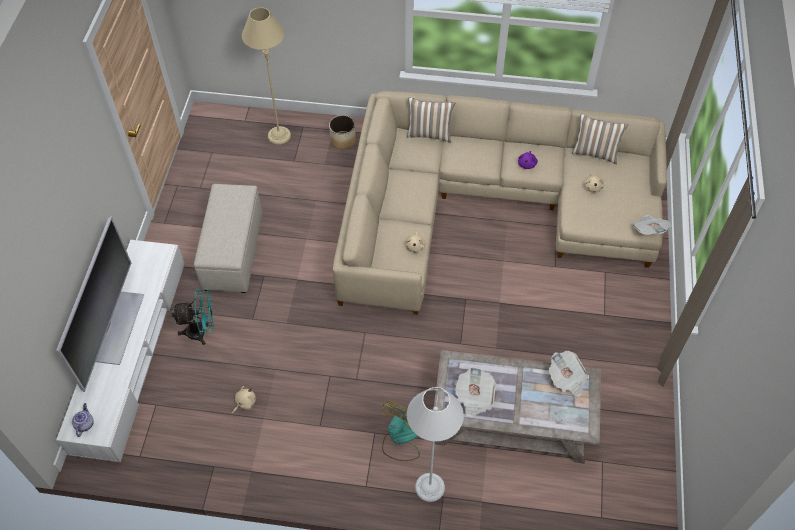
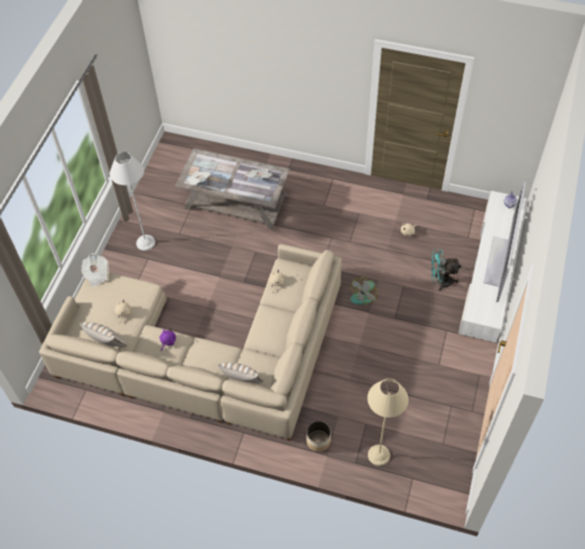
camera: 170 degrees left, 0 degrees up
beige ottoman [194,184,262,293] -> none
fan [382,401,420,461] -> fan moved to [350,277,378,305]
grey floor lamp [407,387,464,502] -> grey floor lamp moved to [110,152,155,251]

